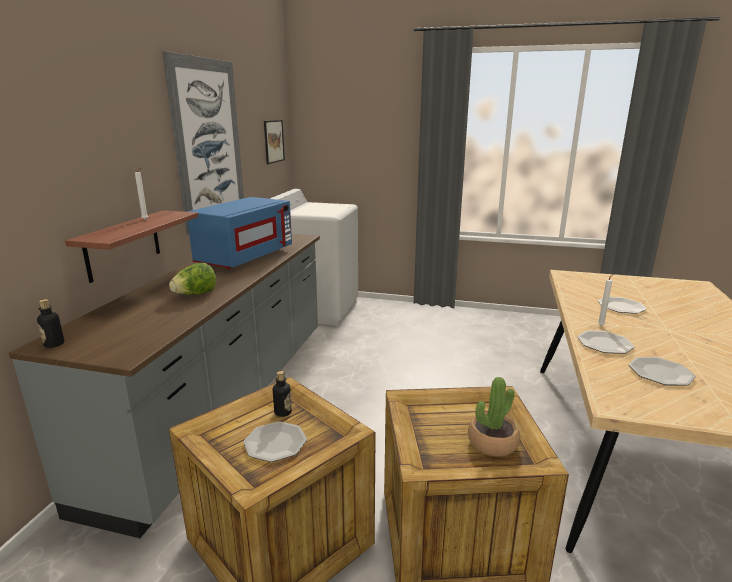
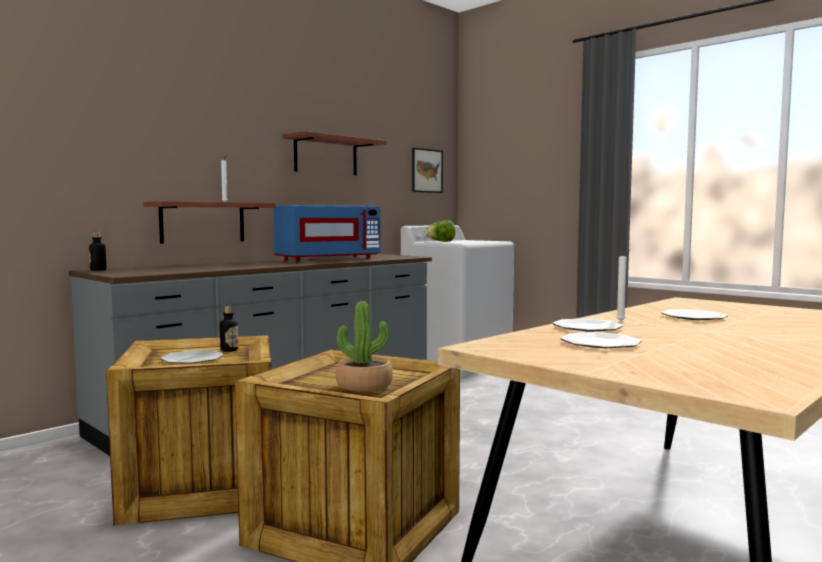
camera: 30 degrees right, 15 degrees down
picture [162,51,244,234] -> shelf [283,131,387,175]
lettuce [169,263,216,295] -> lettuce moved to [425,220,455,242]

